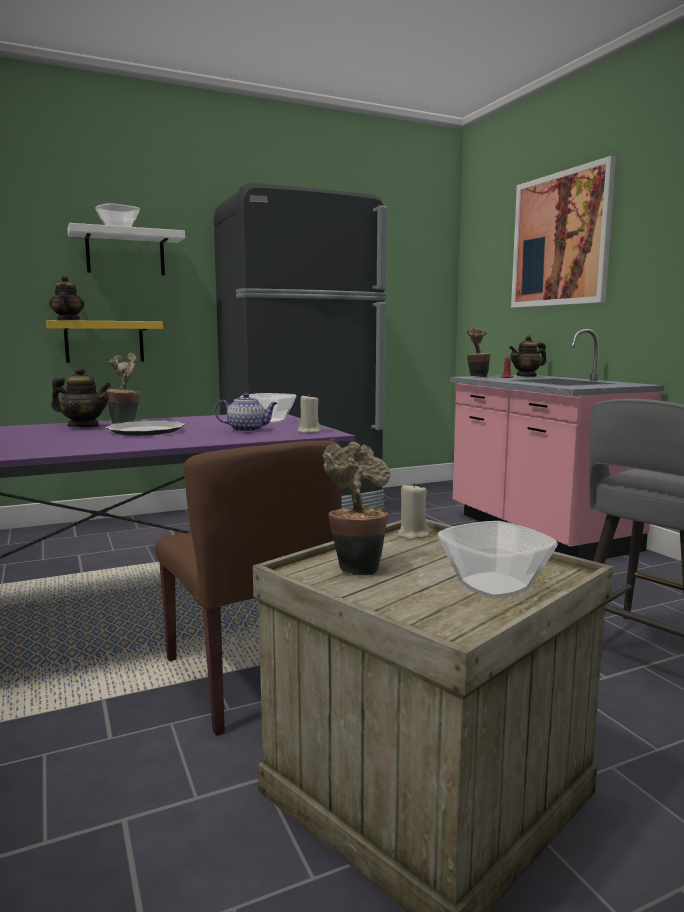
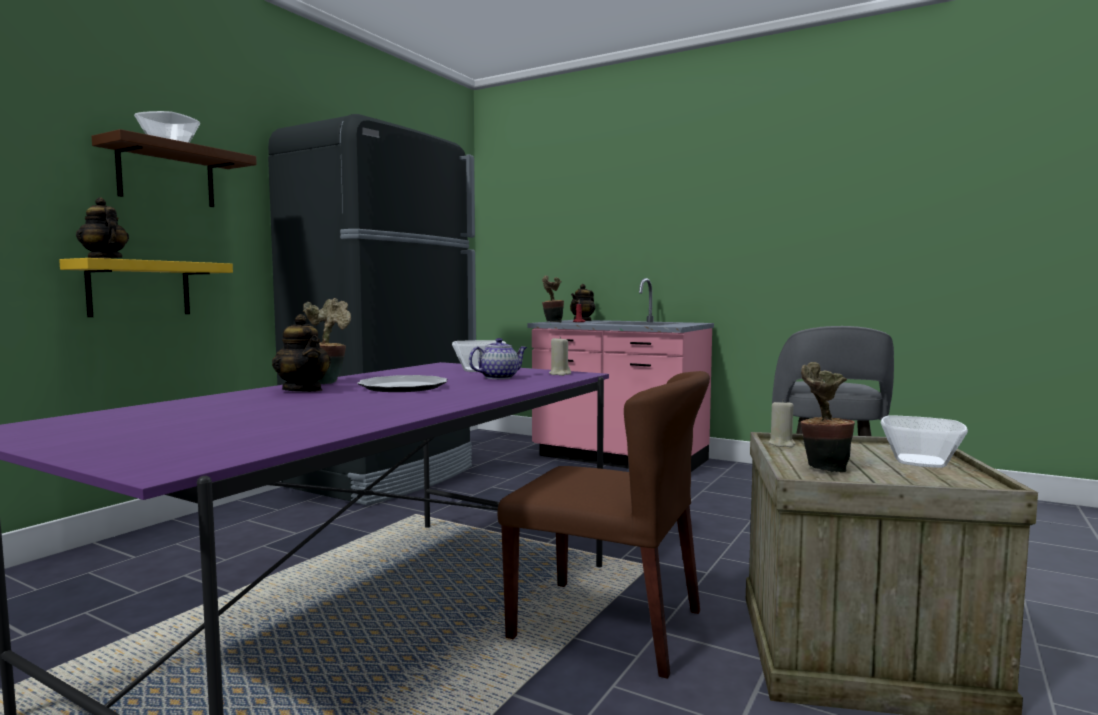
camera: 35 degrees left, 5 degrees down
teapot [51,366,111,427] -> teapot turned 75 degrees clockwise [272,314,331,392]
white shelf [68,223,185,275] -> brown shelf [92,129,257,207]
picture [511,156,616,308] -> none

